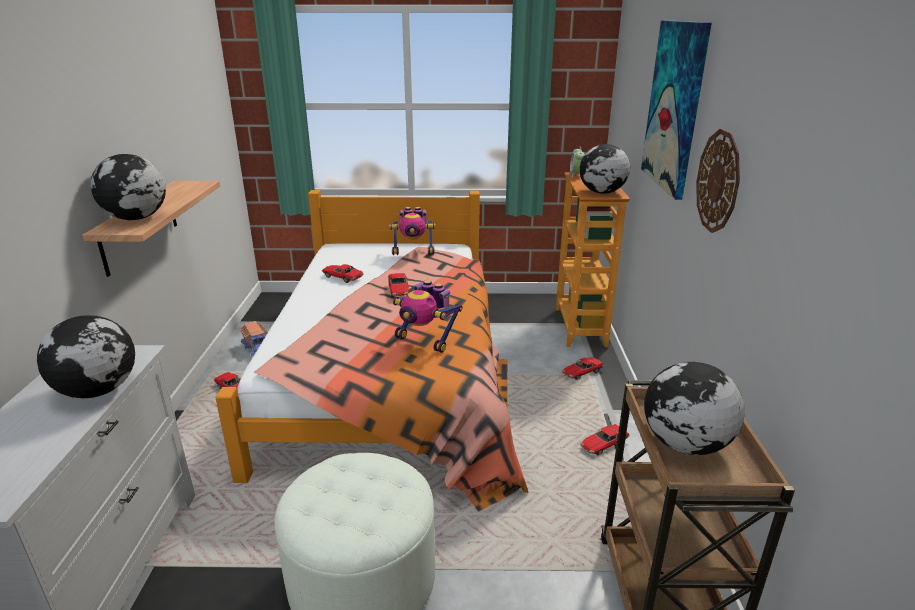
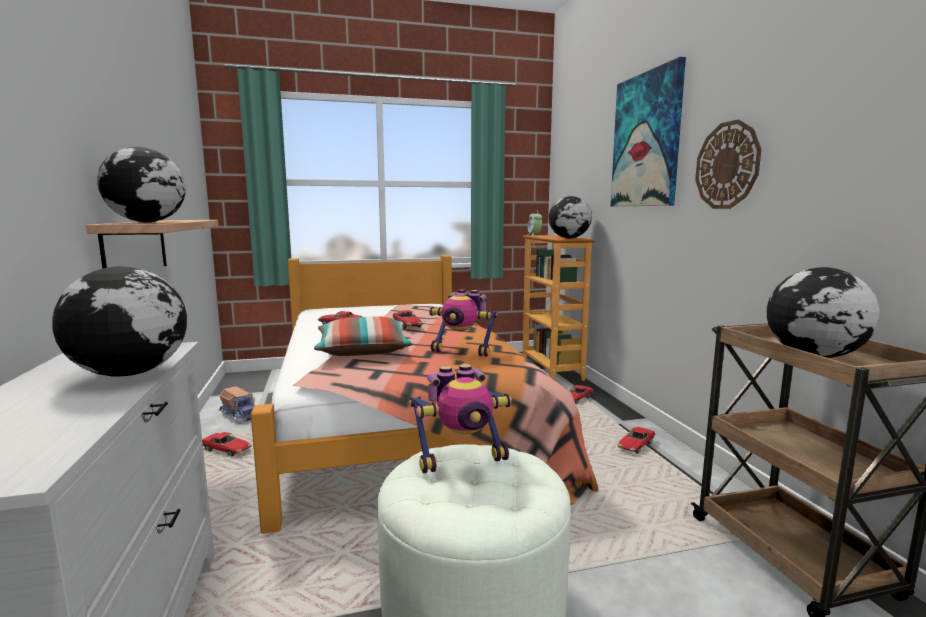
camera: 15 degrees left, 15 degrees down
toy robot [389,207,436,255] -> toy robot moved to [409,364,512,473]
none -> pillow [314,316,413,356]

